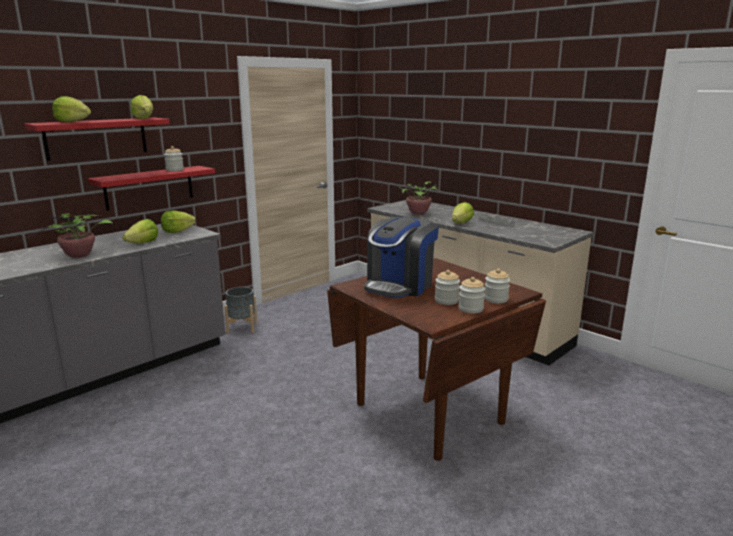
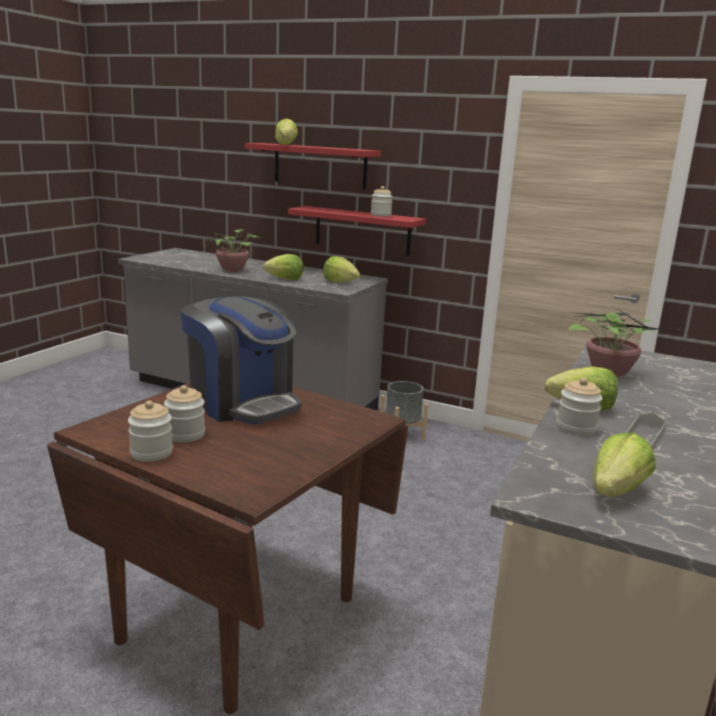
camera: 70 degrees right, 0 degrees up
lettuce [131,95,153,119] -> lettuce moved to [593,433,655,497]
coffee machine [364,217,439,298] -> coffee machine turned 150 degrees counterclockwise [181,297,301,424]
jar [484,269,510,303] -> jar moved to [557,378,603,436]

